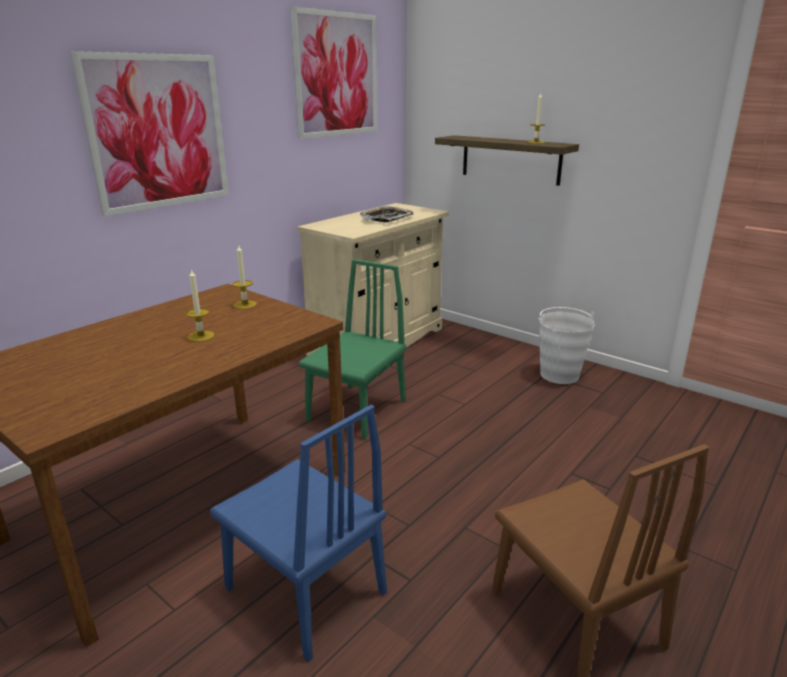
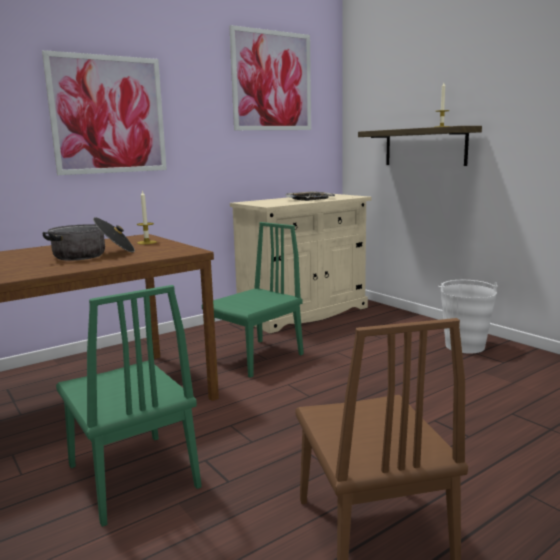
camera: 15 degrees right, 10 degrees down
candle [186,268,215,342] -> cooking pot [43,217,135,261]
blue chair [210,405,387,662] -> green chair [56,285,202,527]

